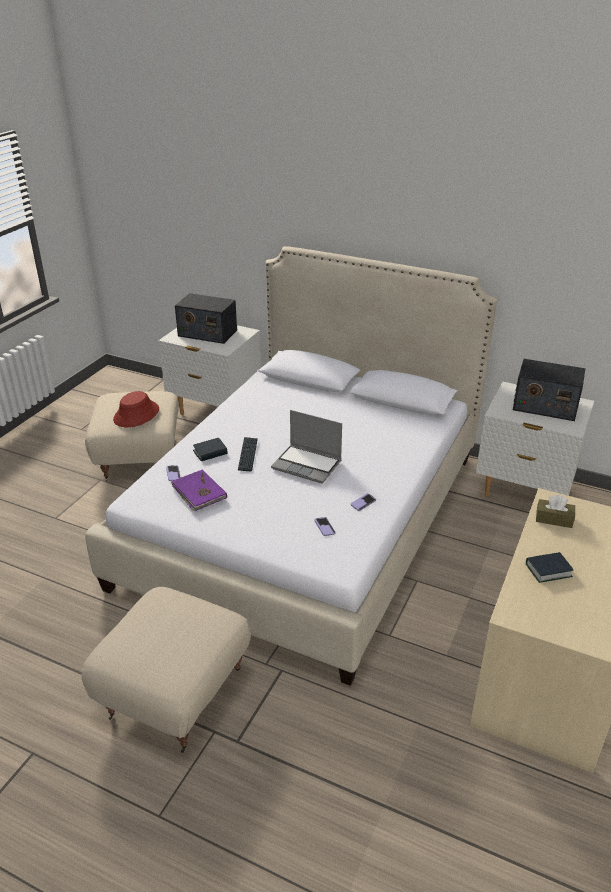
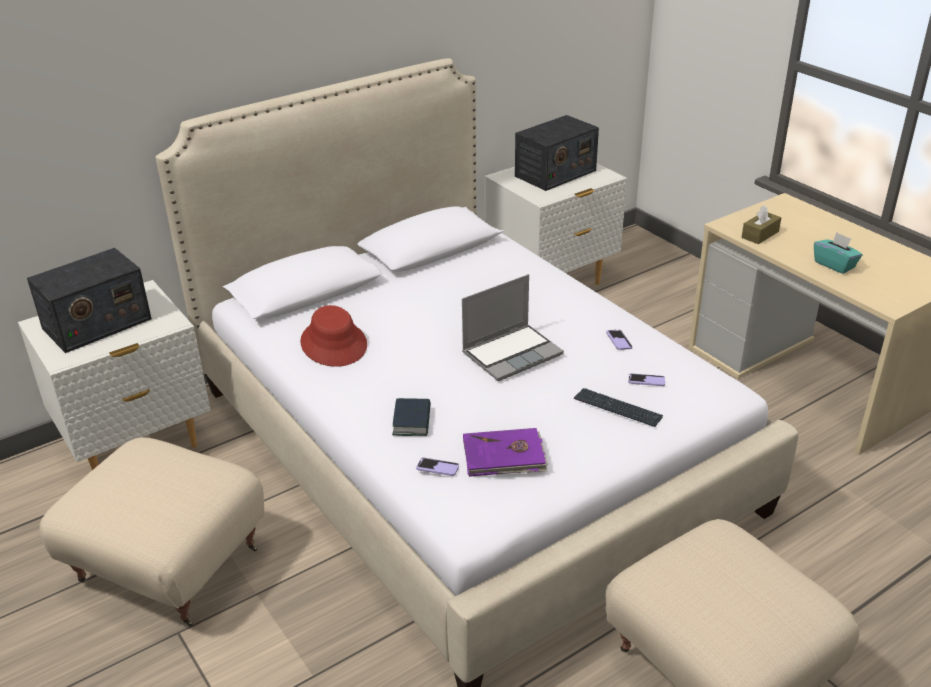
camera: 60 degrees left, 0 degrees up
red hat [113,391,159,427] -> red hat moved to [300,305,367,367]
keyboard [238,437,258,471] -> keyboard moved to [574,388,663,427]
book [526,552,573,583] -> turquoise tissue box [814,232,863,274]

